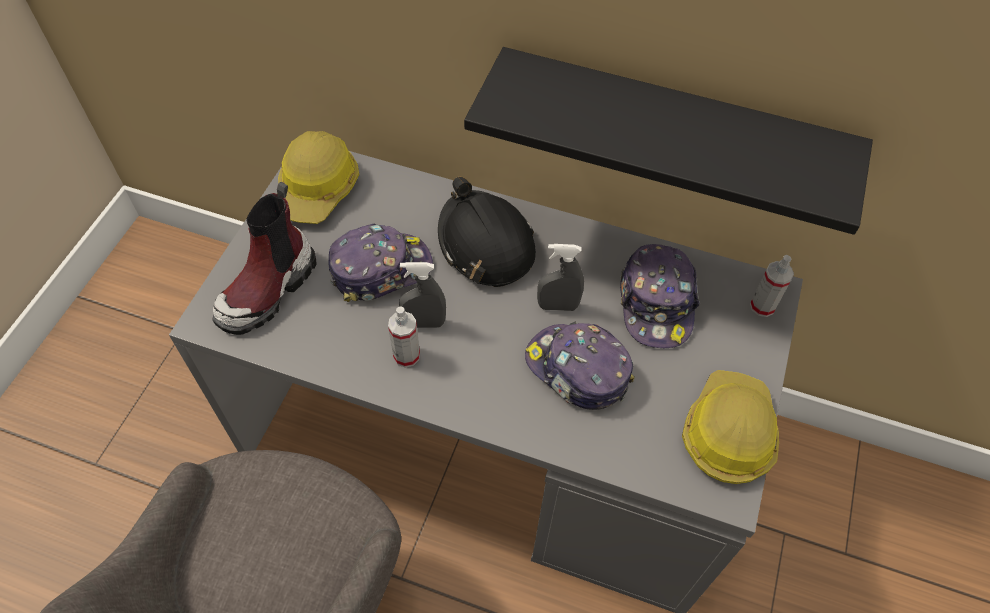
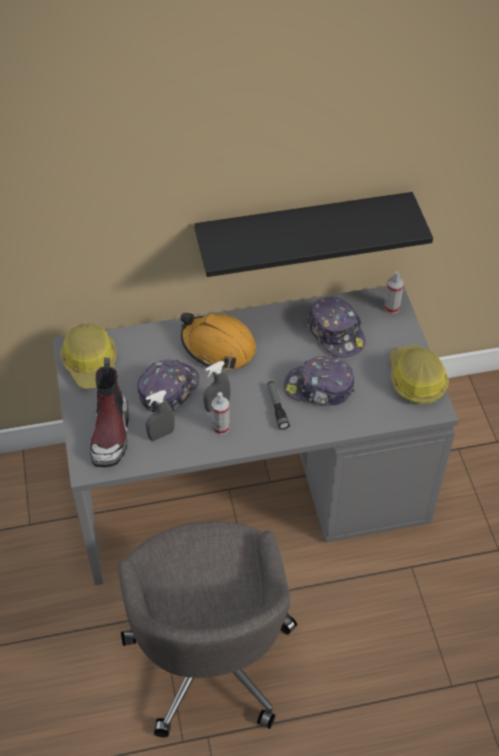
camera: 30 degrees left, 5 degrees down
black hard hat [438,177,536,287] -> orange hard hat [180,313,256,369]
grey spray bottle [537,244,584,311] -> grey spray bottle moved to [146,390,175,441]
none -> flashlight [267,381,290,430]

